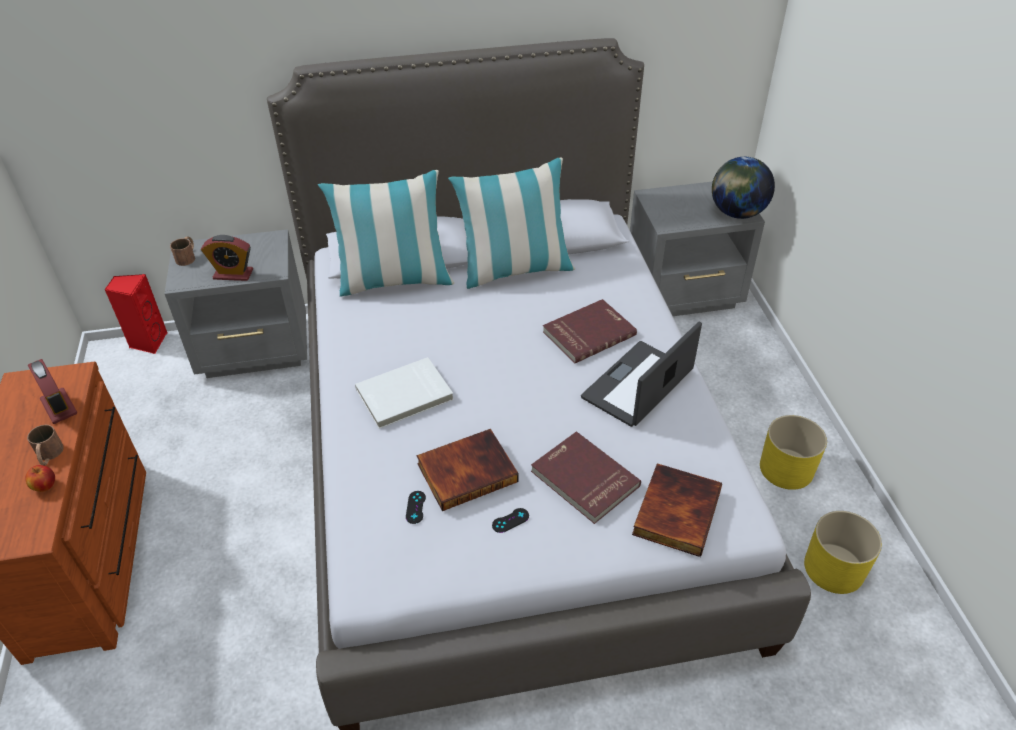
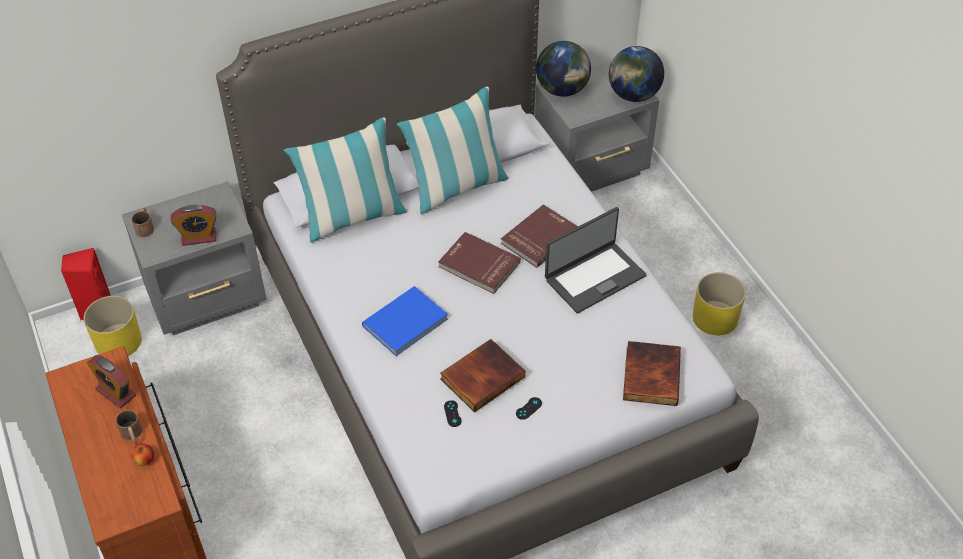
camera: 15 degrees left, 5 degrees up
white book [355,357,454,429] -> blue book [362,286,448,356]
red book [531,432,641,524] -> red book moved to [438,232,521,294]
laptop [581,321,702,427] -> laptop turned 150 degrees counterclockwise [545,207,646,314]
yellow planter [804,511,882,594] -> yellow planter moved to [84,296,142,356]
none -> globe [536,41,591,97]

